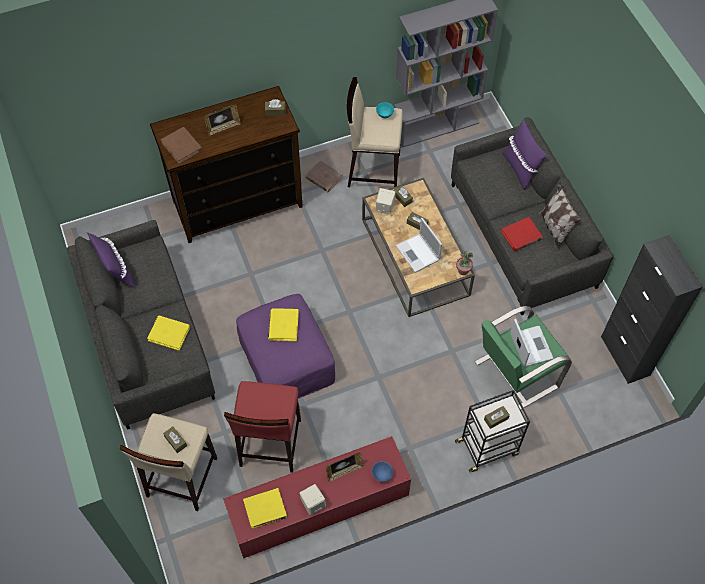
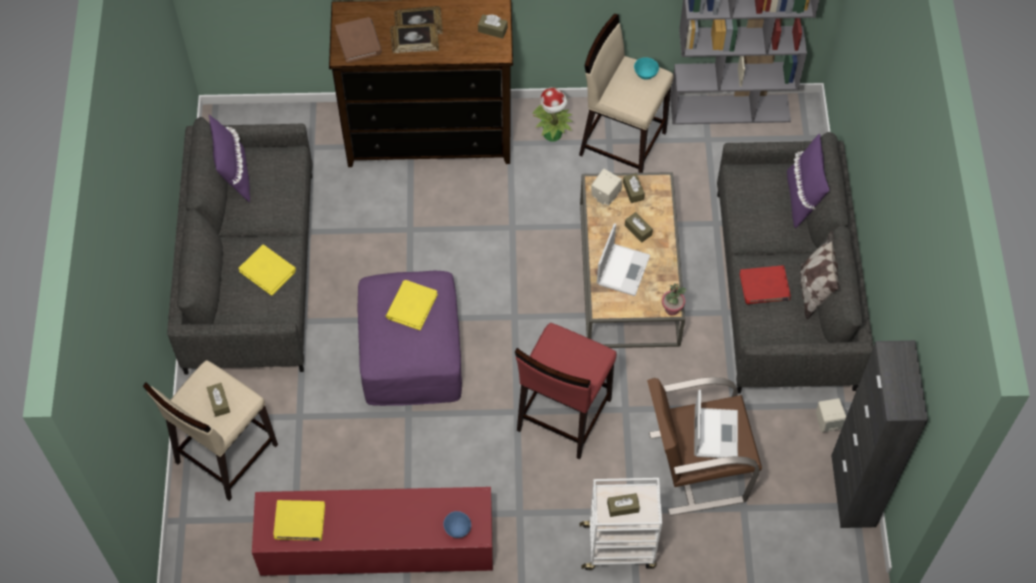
camera: 20 degrees right, 0 degrees up
red stool [224,381,301,473] -> red stool moved to [515,323,616,459]
beige speaker [300,484,326,515] -> beige speaker moved to [816,398,846,432]
brown book [305,160,343,192] -> potted plant [532,87,573,141]
picture frame [326,452,364,482] -> picture frame moved to [390,23,439,53]
laptop [396,218,442,273] -> laptop turned 150 degrees counterclockwise [597,223,650,296]
black cart [455,390,530,472] -> white cart [580,478,662,570]
green armchair [475,306,572,410] -> brown armchair [647,377,762,516]

